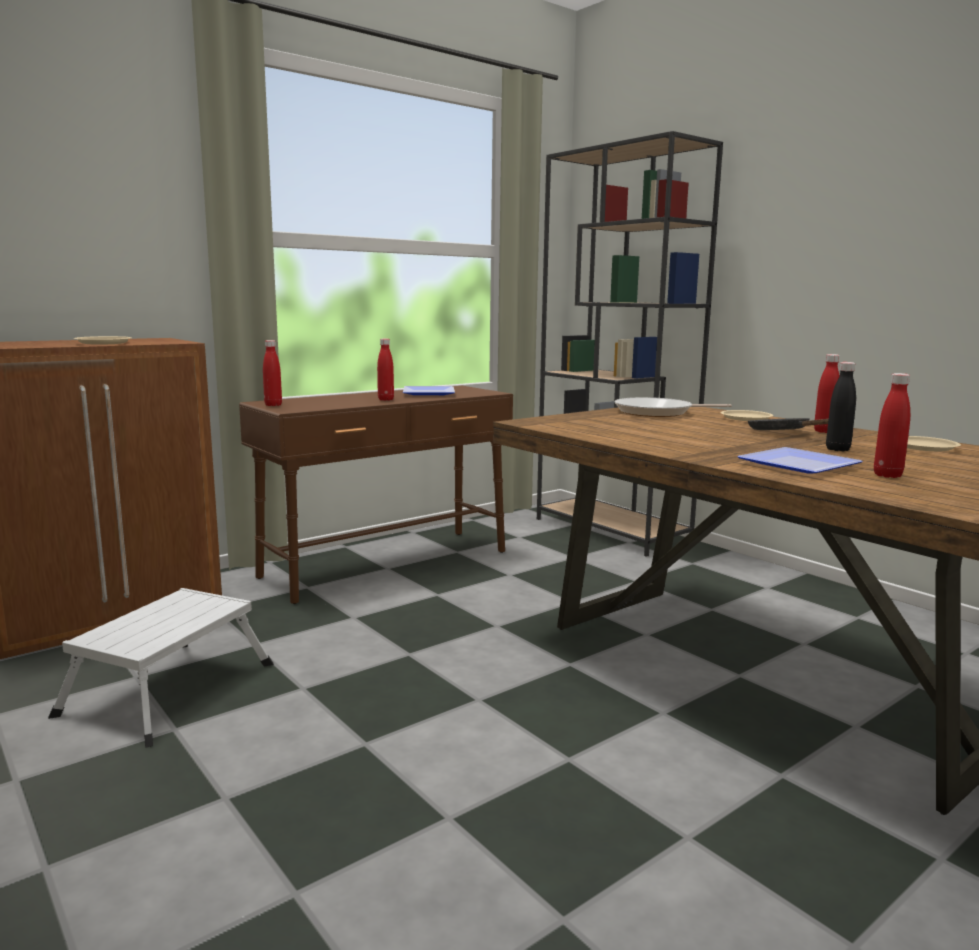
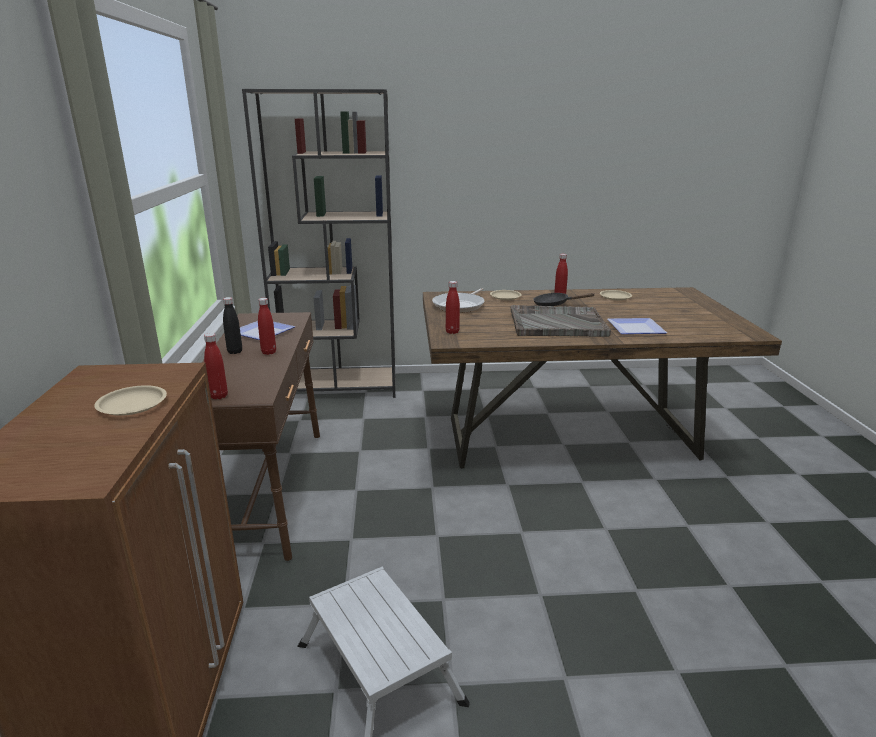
camera: 55 degrees left, 10 degrees up
black bottle [826,362,856,451] -> black bottle moved to [223,297,242,354]
red bottle [874,373,910,478] -> red bottle moved to [446,281,460,334]
none -> grey tray [511,305,611,337]

